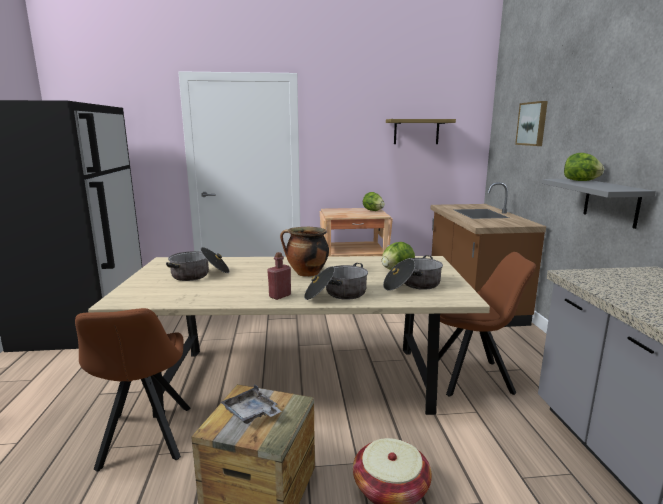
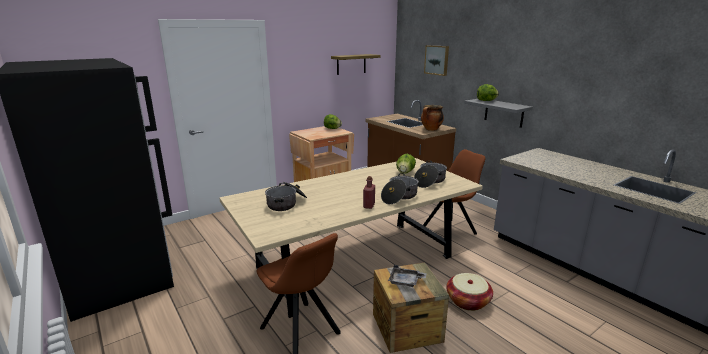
camera: 30 degrees left, 5 degrees up
cooking pot [280,227,329,277] -> cooking pot moved to [421,105,444,131]

